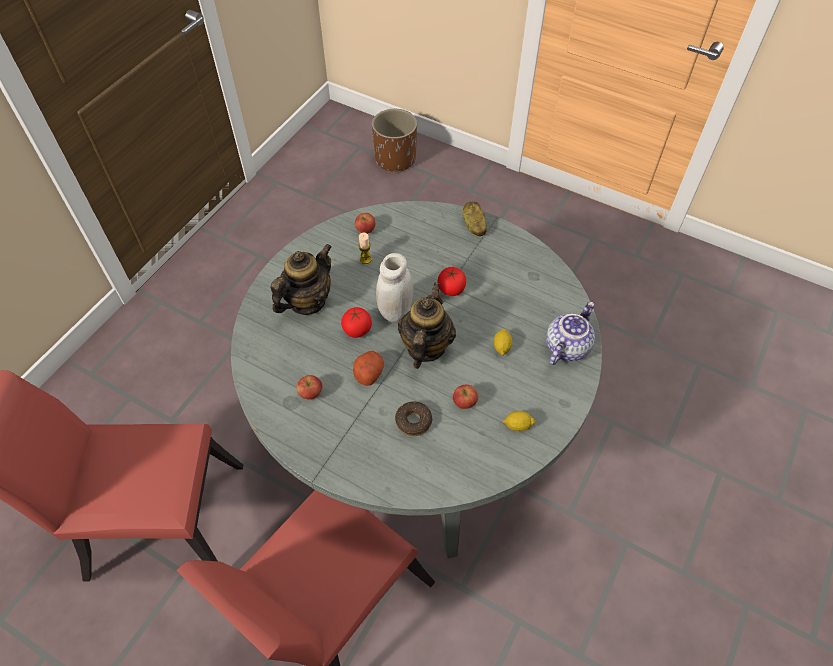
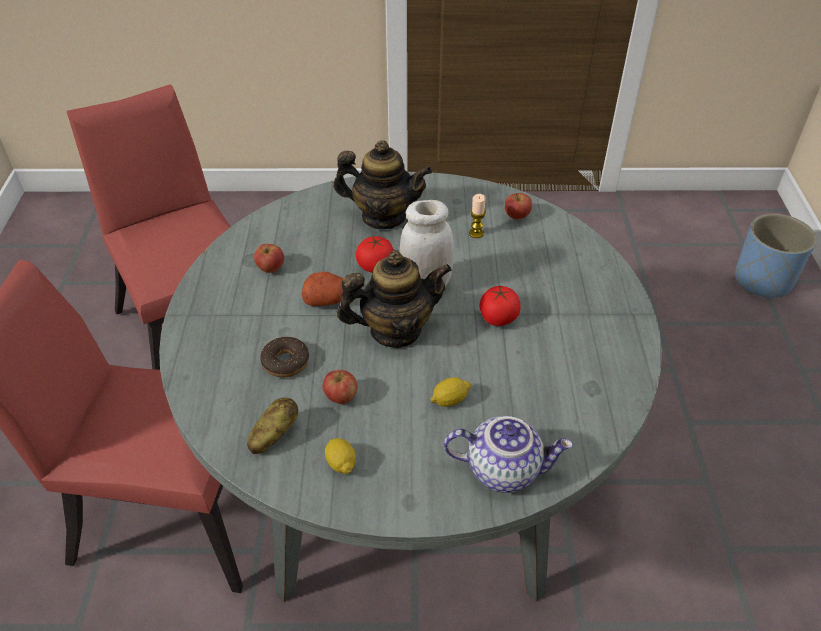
camera: 60 degrees right, 10 degrees down
brown planter [372,109,417,173] -> blue planter [735,213,817,298]
potato [463,202,487,236] -> potato moved to [247,398,298,454]

